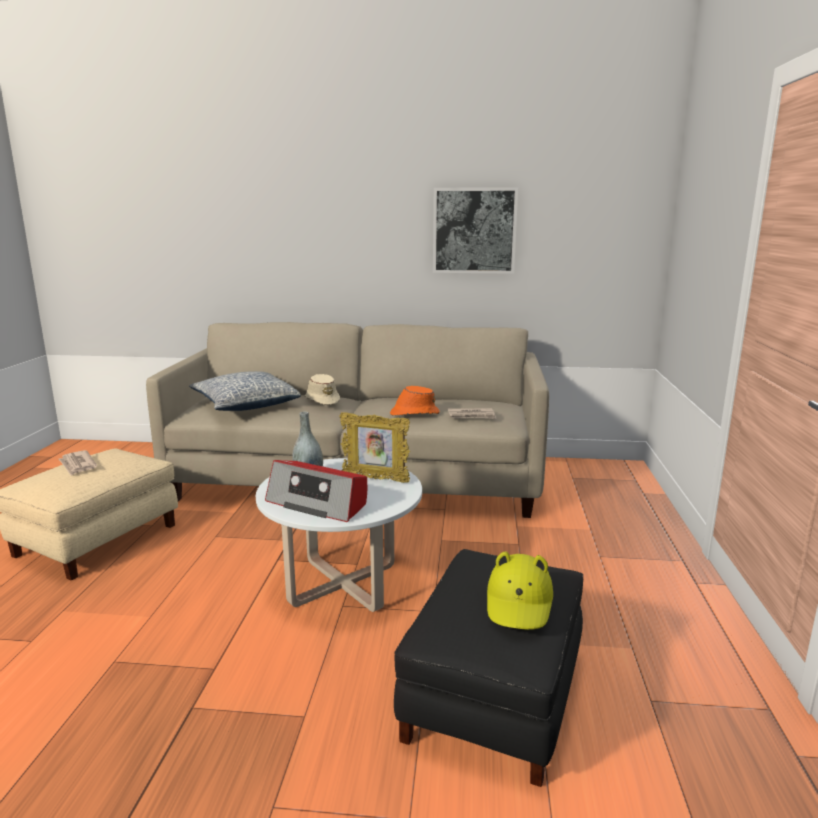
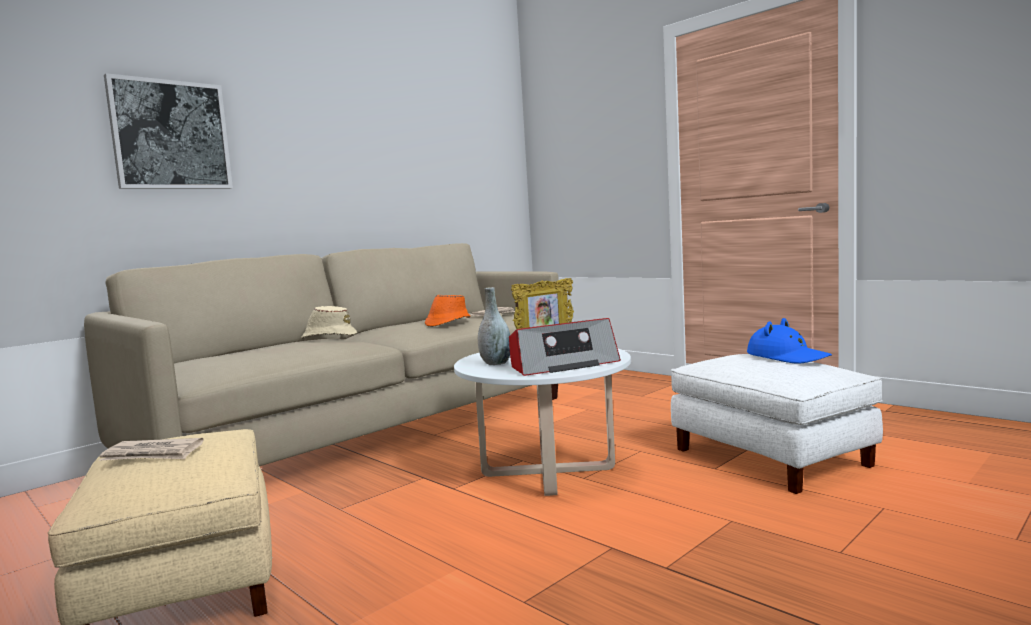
camera: 50 degrees left, 10 degrees down
pillow [189,371,301,411] -> none
black ottoman [394,549,583,787] -> white ottoman [671,354,883,494]
picture [433,187,518,274] -> picture moved to [104,73,233,189]
yellow hat [487,551,553,630] -> blue hat [747,318,832,364]

